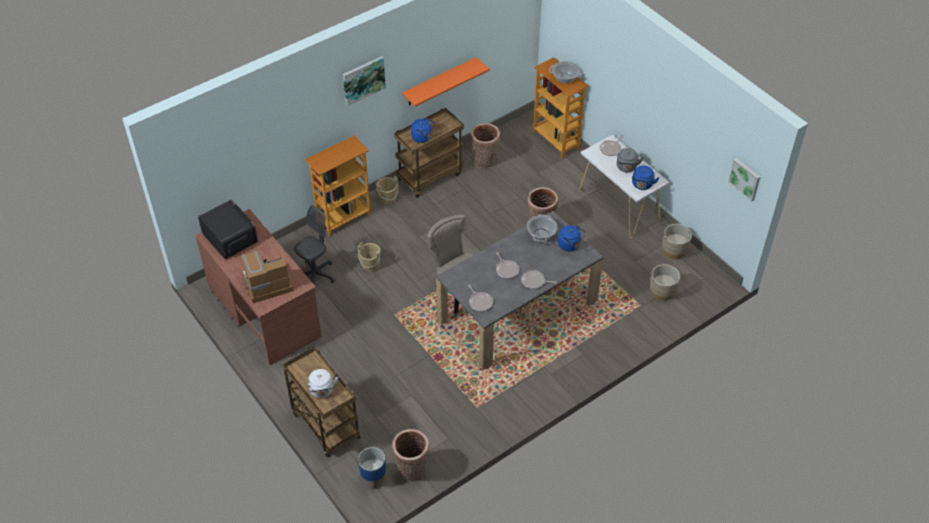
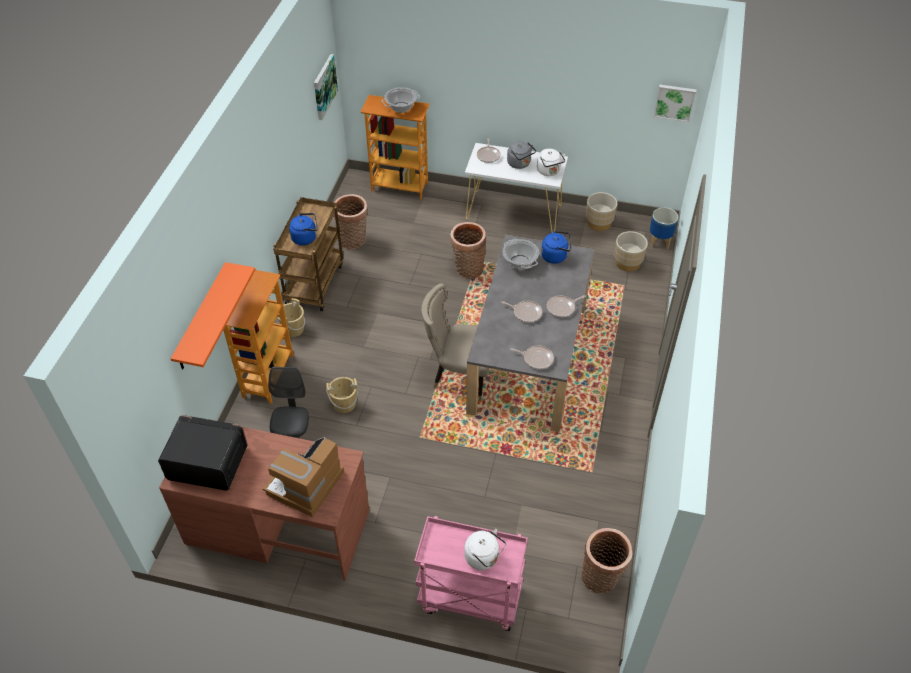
camera: 40 degrees left, 0 degrees up
brown cart [283,346,361,457] -> pink cart [414,516,528,631]
picture [343,56,386,106] -> picture moved to [314,54,338,120]
planter [358,447,387,490] -> planter moved to [650,207,678,249]
orange shelf [402,57,490,107] -> orange shelf moved to [170,262,255,370]
blue kettle [632,165,659,190] -> white kettle [537,149,565,176]

